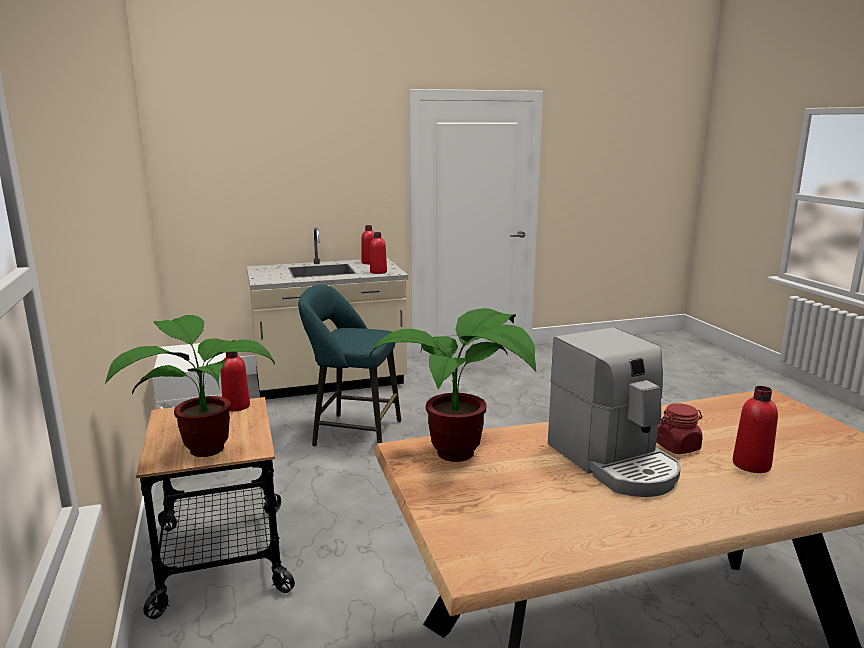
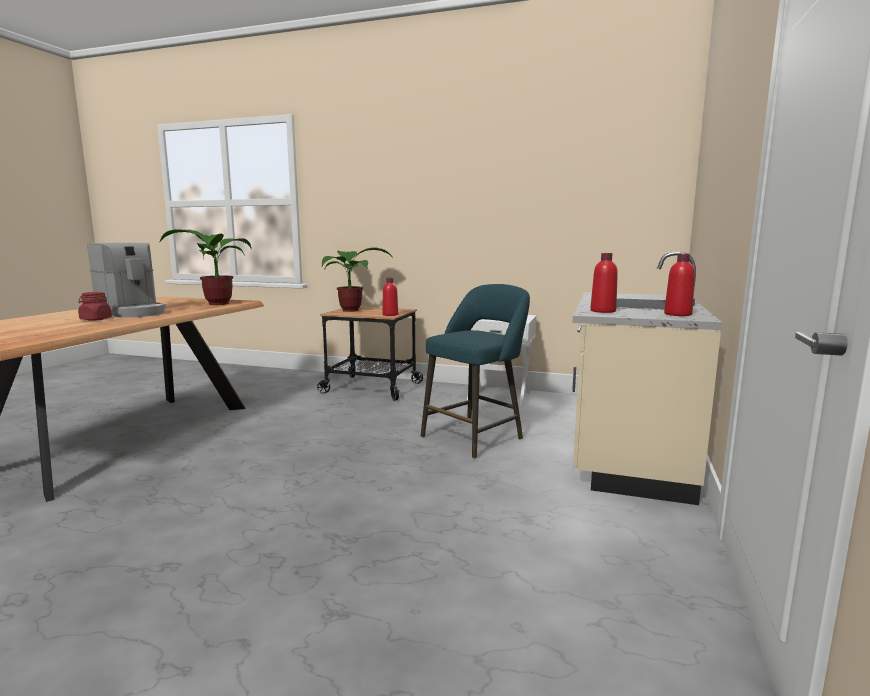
camera: 125 degrees right, 5 degrees down
coffee machine [548,327,681,497] -> coffee machine turned 150 degrees counterclockwise [87,243,166,317]
red bottle [733,386,778,473] -> none

